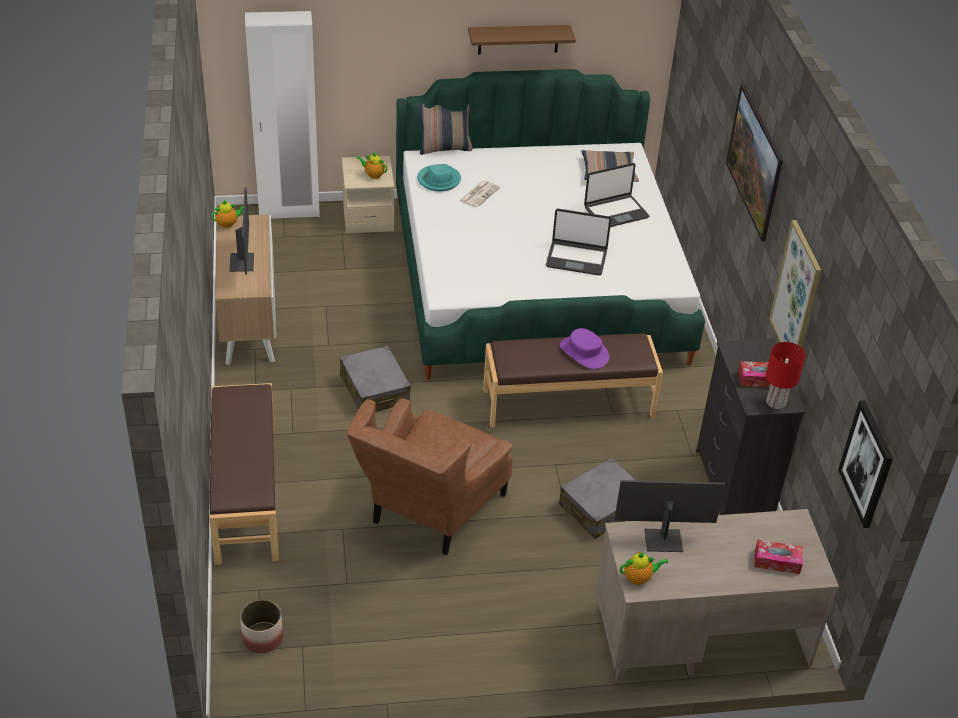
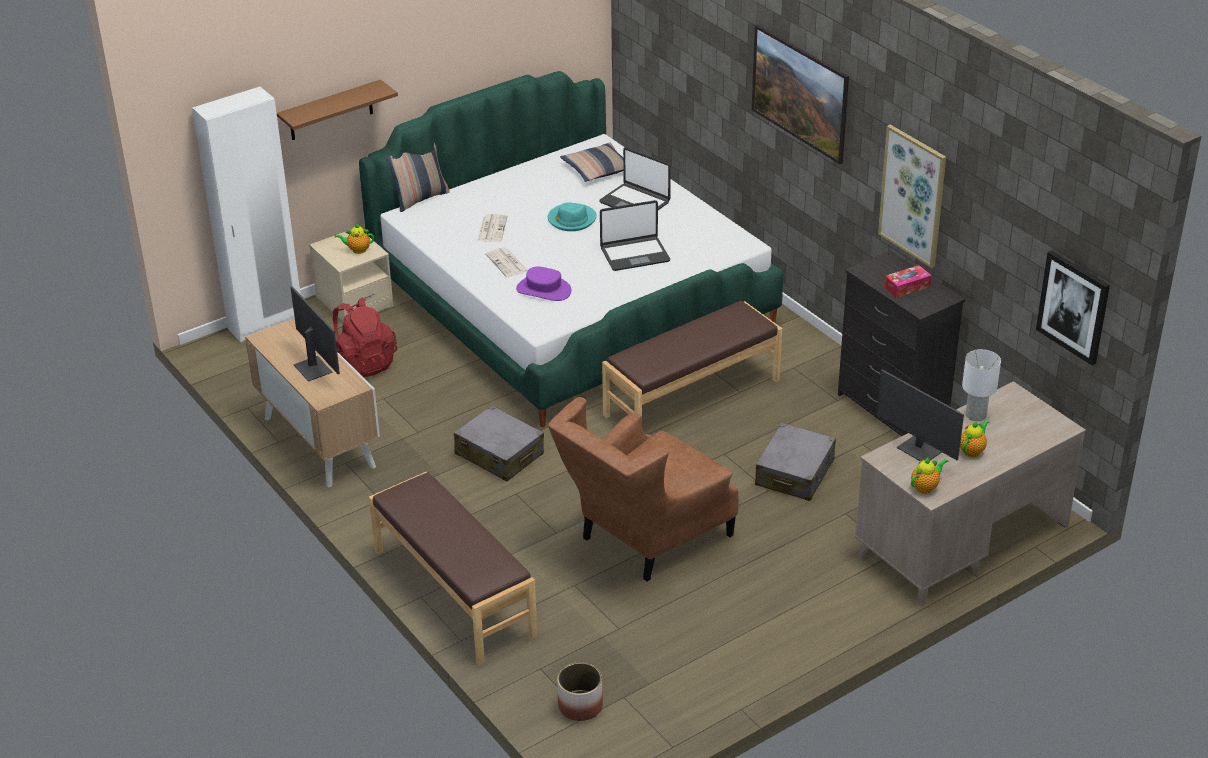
camera: 25 degrees left, 5 degrees down
teapot [211,199,244,228] -> teapot moved to [960,420,989,457]
brown armchair [347,398,512,555] -> brown armchair turned 45 degrees clockwise [548,397,739,582]
turquoise hat [417,164,461,191] -> turquoise hat moved to [548,202,597,231]
brown shelf [468,25,576,55] -> brown shelf moved to [277,80,398,140]
purple hat [560,328,609,369] -> purple hat moved to [516,267,572,301]
laptop [584,163,649,227] -> laptop turned 90 degrees clockwise [599,148,671,210]
monitor [615,480,725,552] -> monitor turned 105 degrees counterclockwise [877,369,964,461]
tissue box [755,540,803,574] -> none
red table lamp [766,342,806,409] -> none
none -> red backpack [333,298,397,377]
none -> newspaper [485,247,528,277]
none -> white table lamp [962,349,1001,421]

